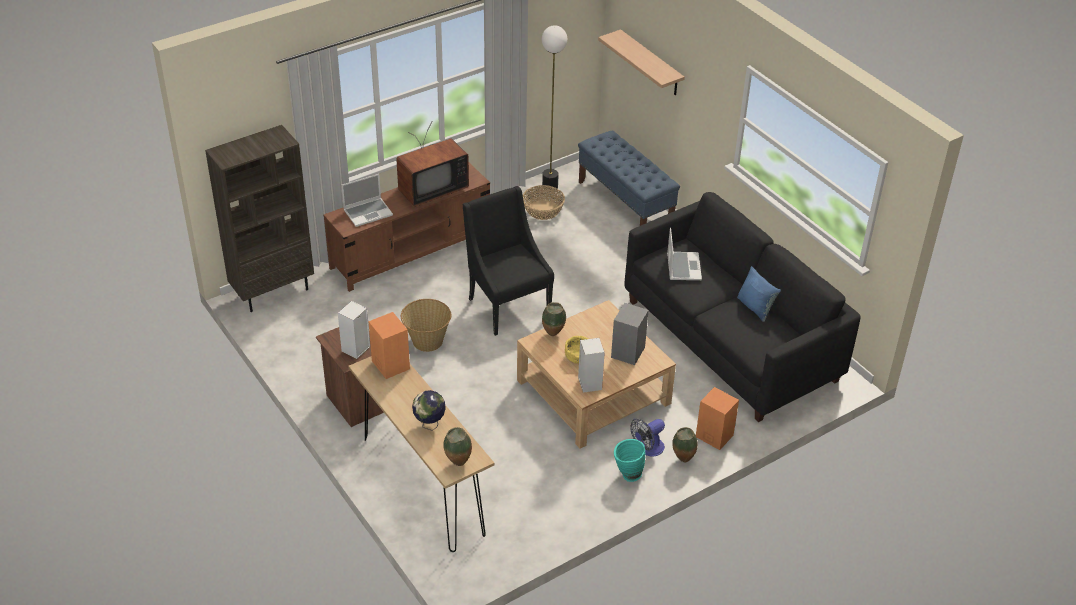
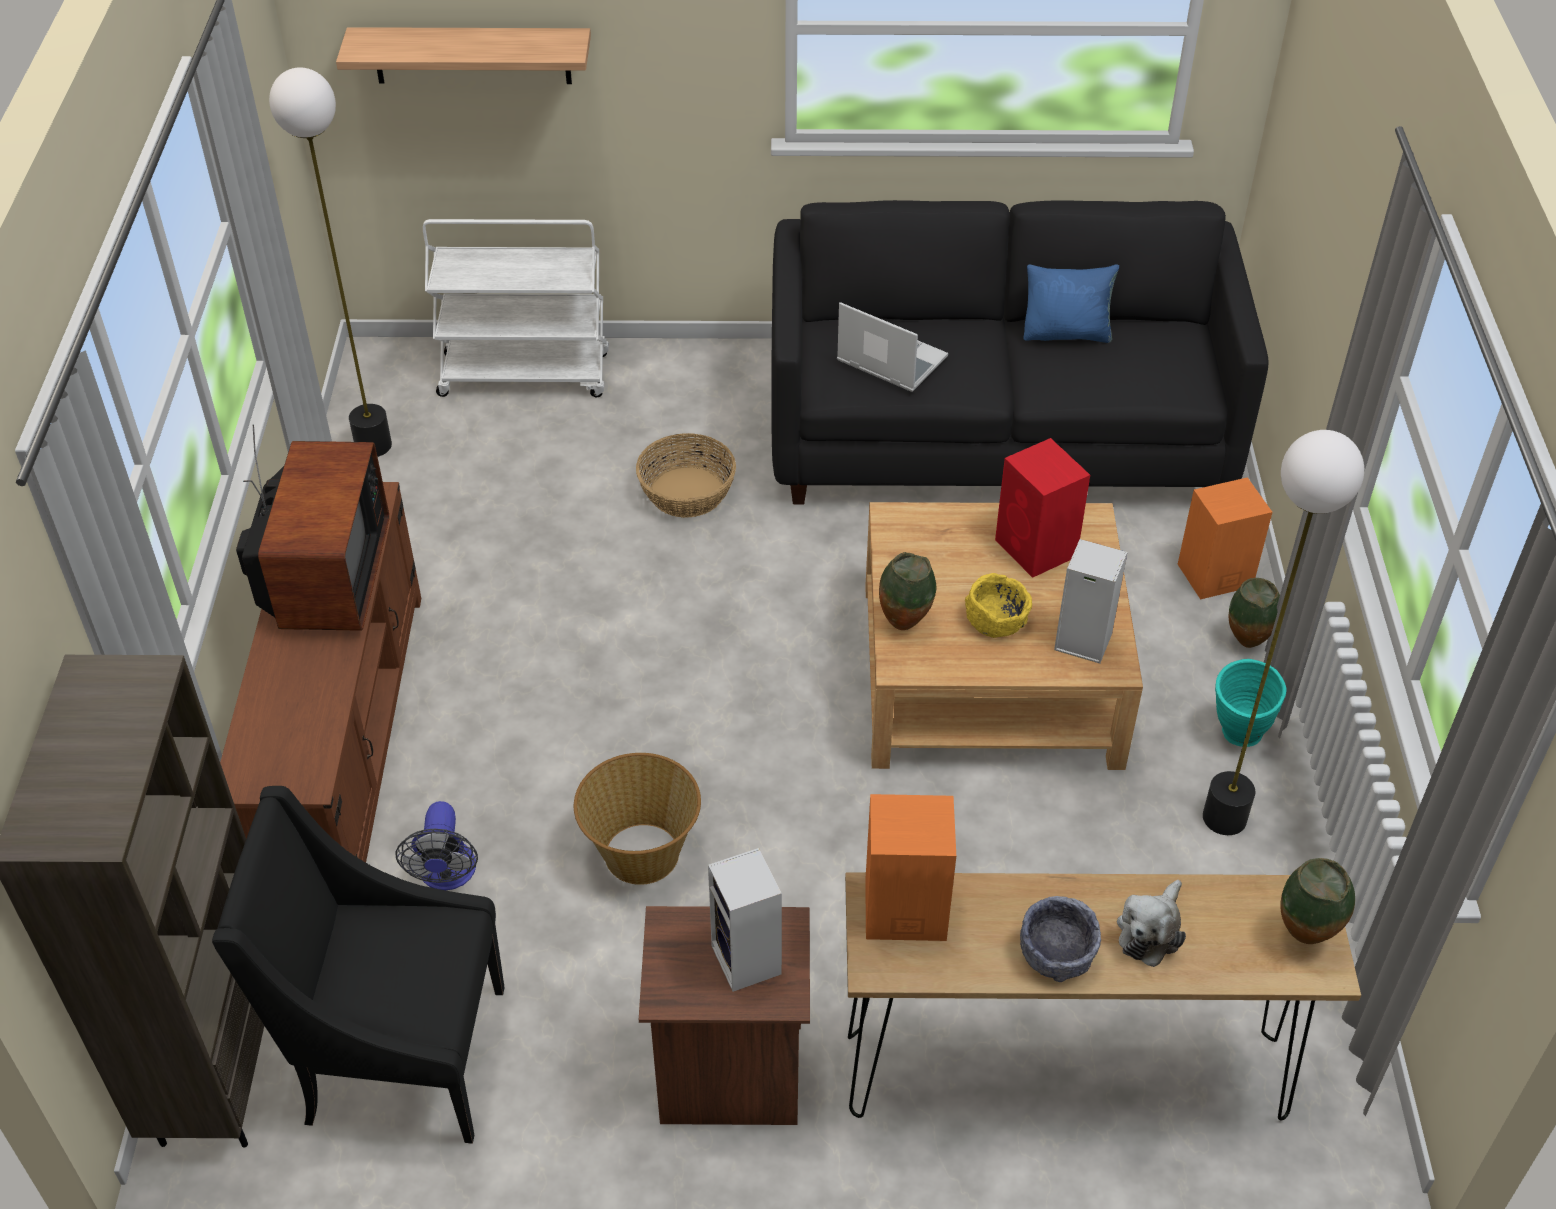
camera: 55 degrees left, 5 degrees up
laptop [341,174,393,227] -> none
globe [412,390,446,431] -> plush toy [1117,880,1186,967]
black armchair [463,186,554,336] -> black armchair moved to [212,786,505,1144]
basket [523,185,565,220] -> basket moved to [636,433,736,518]
blue bench [578,131,680,226] -> white cart [423,219,609,397]
grey speaker [611,303,649,365] -> red speaker [995,438,1090,578]
fan [630,419,665,457] -> fan moved to [395,801,478,890]
none -> grey bowl [1020,896,1101,982]
none -> floor lamp [1203,430,1364,835]

